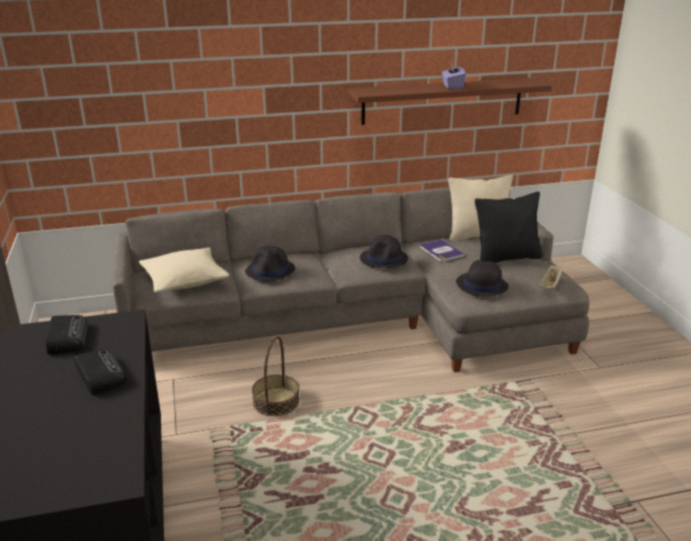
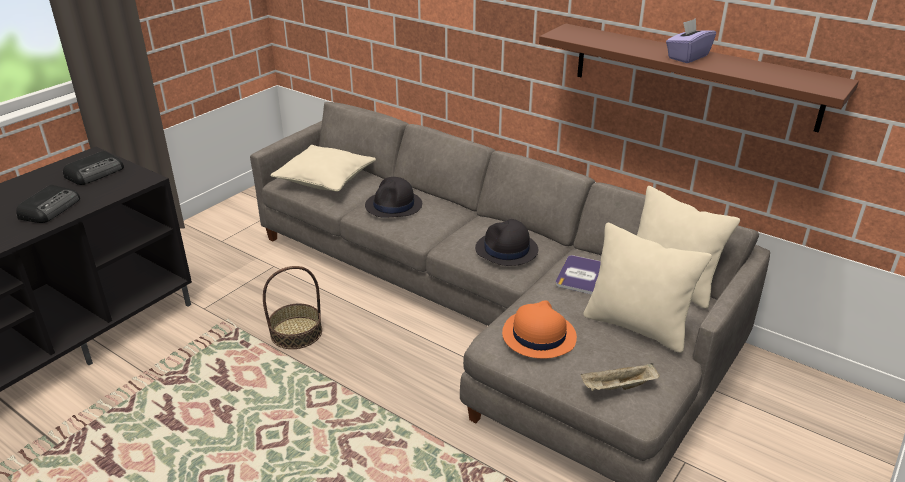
camera: 50 degrees right, 5 degrees up
black hat [456,260,509,297] -> orange hat [502,300,577,359]
black pillow [475,191,543,263] -> beige pillow [583,223,712,353]

